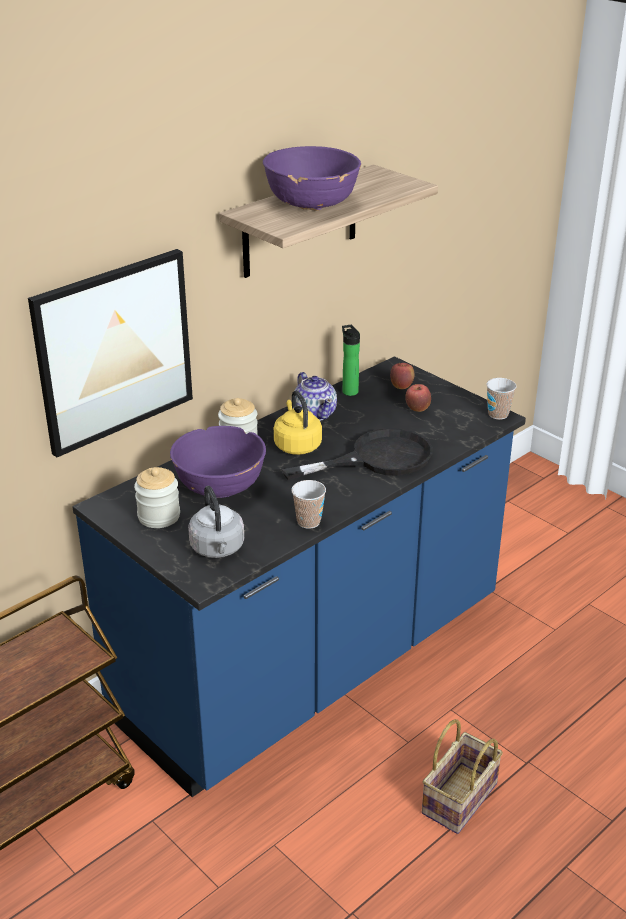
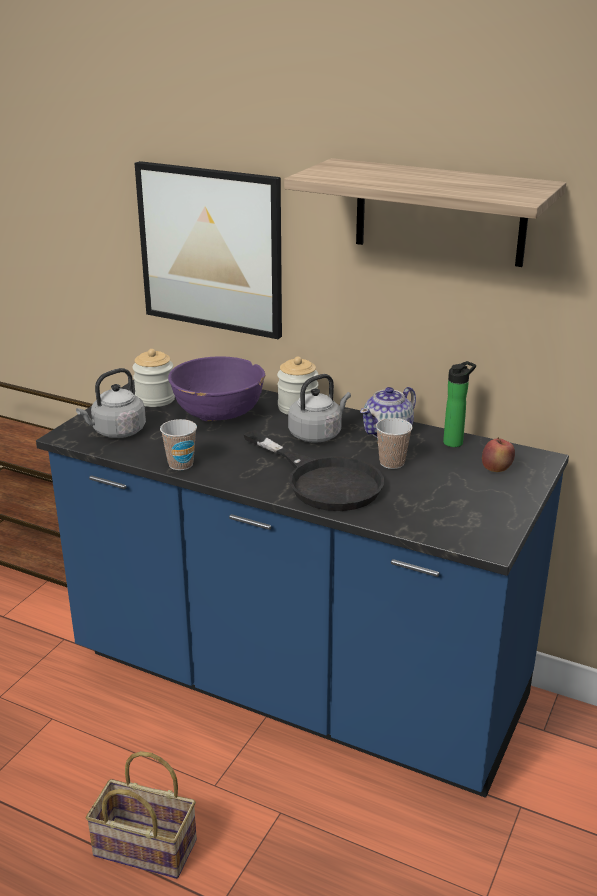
camera: 70 degrees right, 5 degrees down
purple bowl [263,146,361,211] -> none
yellow kettle [274,391,322,455] -> grey kettle [288,374,351,443]
apple [405,384,431,412] -> none
cup [486,378,517,420] -> cup moved to [376,418,413,469]

